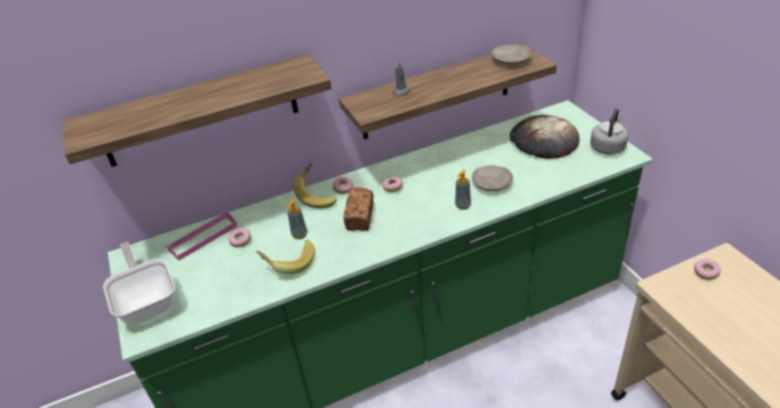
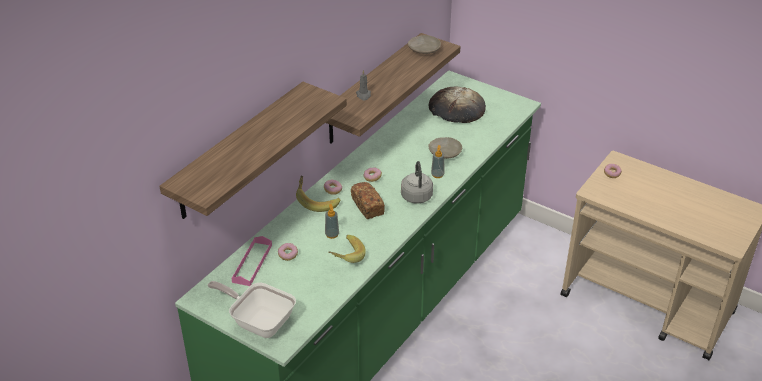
camera: 35 degrees left, 0 degrees up
grey kettle [590,108,628,155] -> grey kettle moved to [401,161,433,204]

